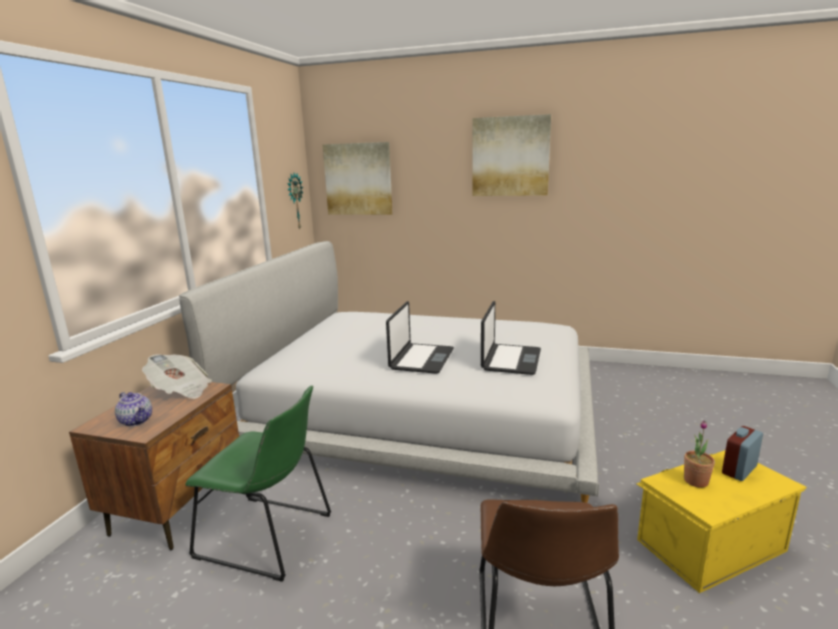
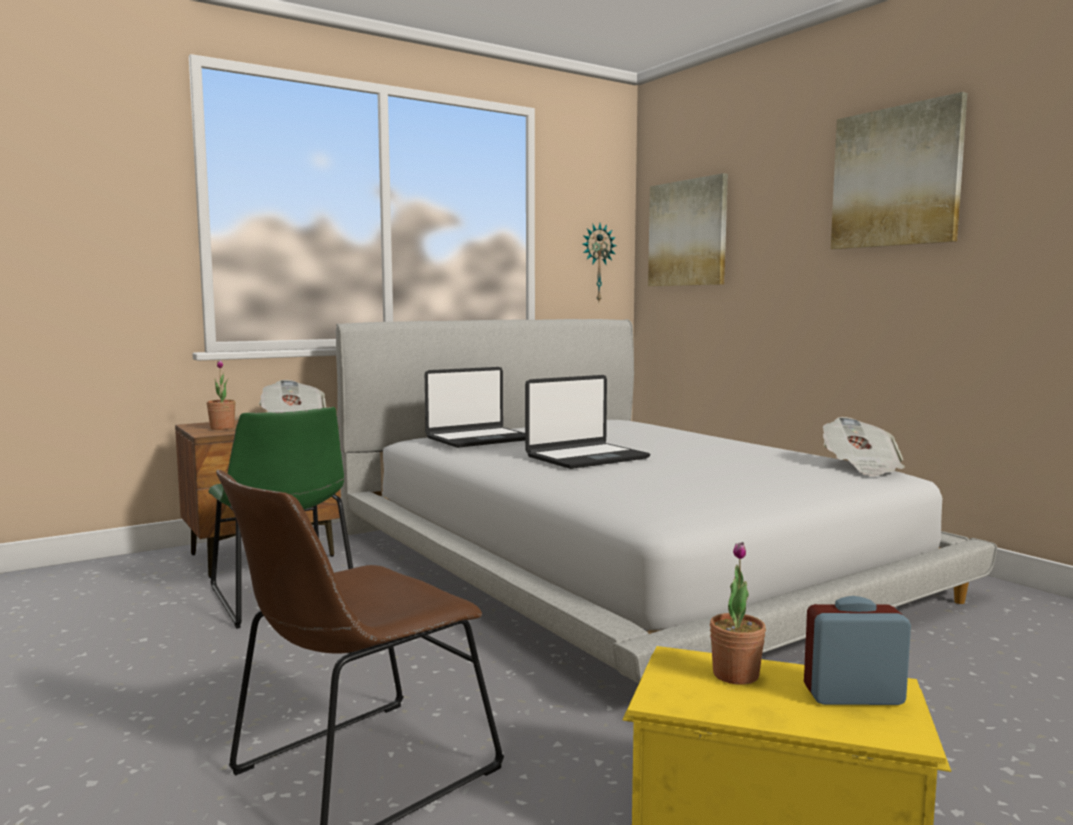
camera: 40 degrees right, 10 degrees down
teapot [115,392,152,426] -> potted plant [207,360,236,430]
laptop [481,301,541,375] -> laptop moved to [425,367,525,448]
none -> newspaper [823,417,905,476]

